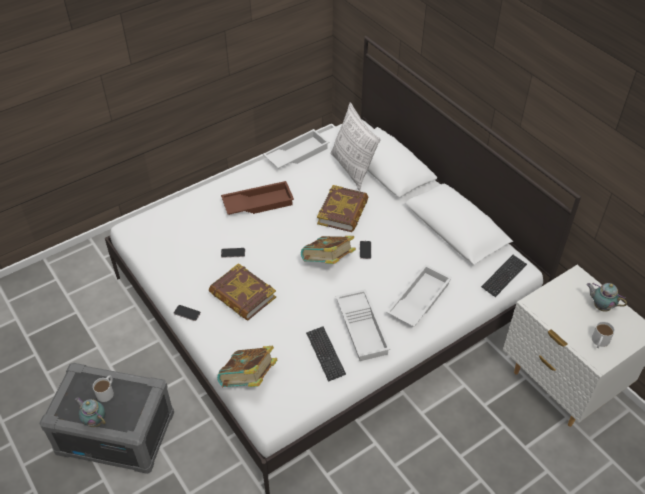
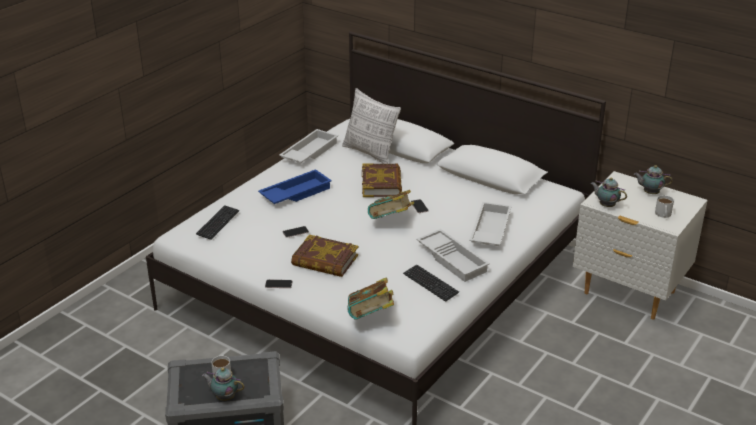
camera: 20 degrees left, 15 degrees down
brown tray [221,181,294,215] -> blue tray [258,169,332,204]
keyboard [481,255,527,297] -> keyboard moved to [196,205,239,240]
none -> teapot [591,177,627,207]

